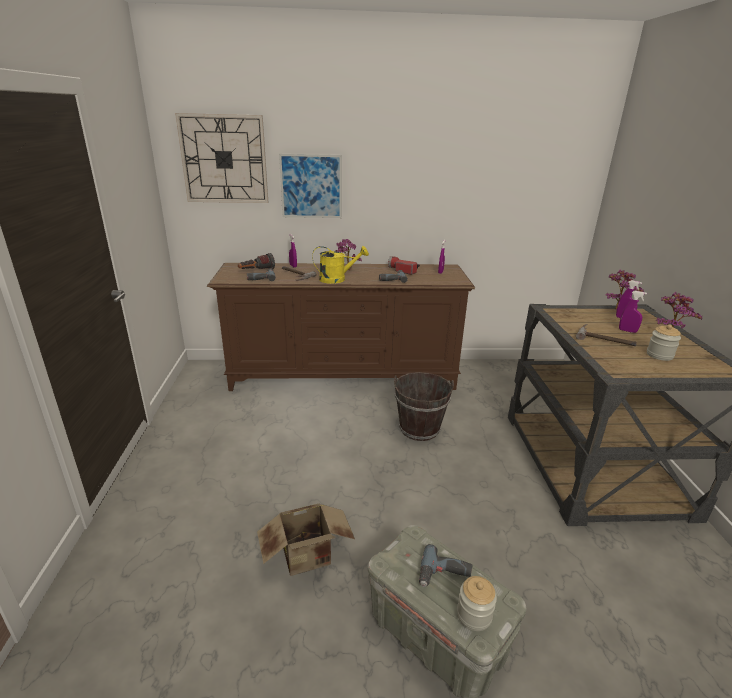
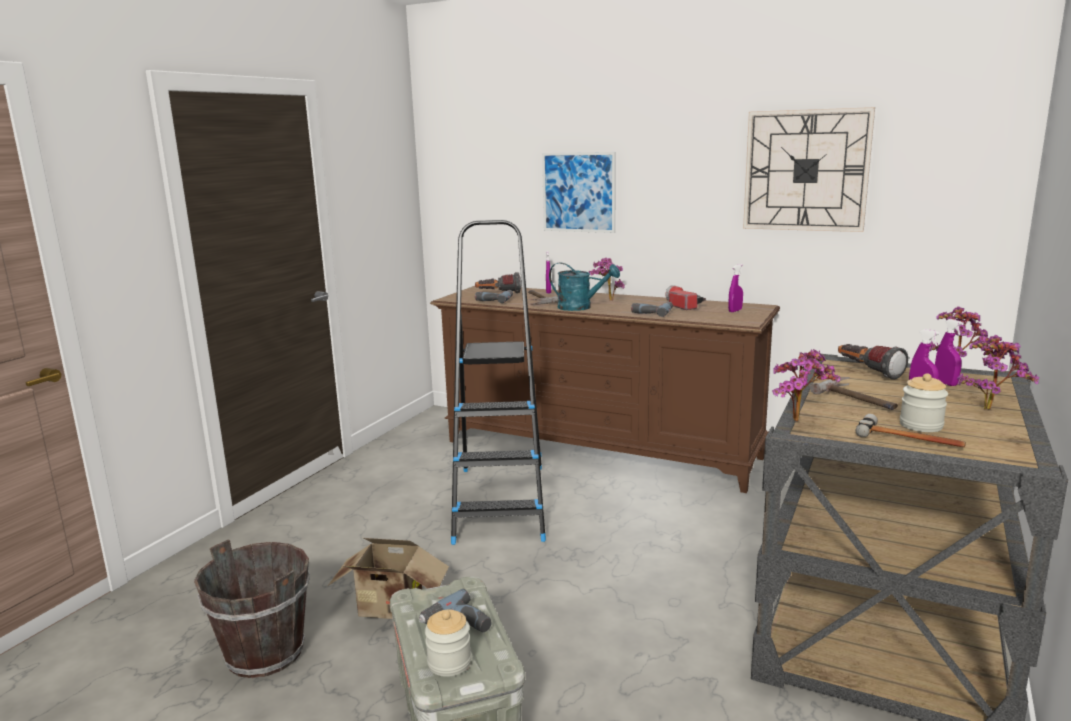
camera: 30 degrees right, 10 degrees down
wall clock [175,113,268,203] -> wall clock moved to [743,107,875,232]
yellow watering can [312,246,369,284] -> turquoise watering can [549,263,620,311]
brown bucket [394,372,454,441] -> brown bucket moved to [194,539,310,678]
none -> black step ladder [451,220,546,545]
none -> potted plant [772,349,840,421]
none -> flashlight [838,344,908,380]
none -> hammer [856,414,966,447]

